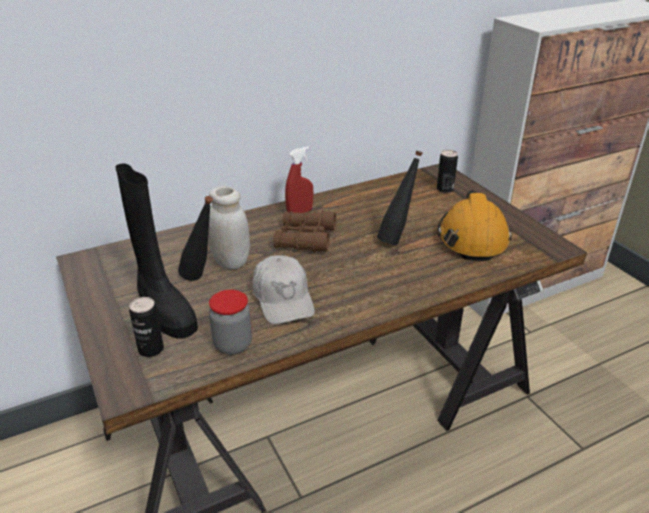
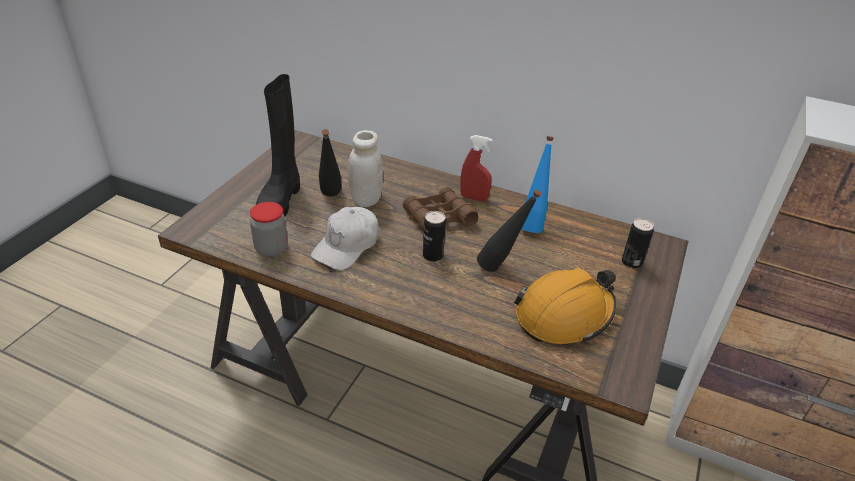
camera: 50 degrees right, 5 degrees up
can [129,297,164,357] -> can moved to [423,211,446,261]
none -> blue bottle [522,136,554,233]

